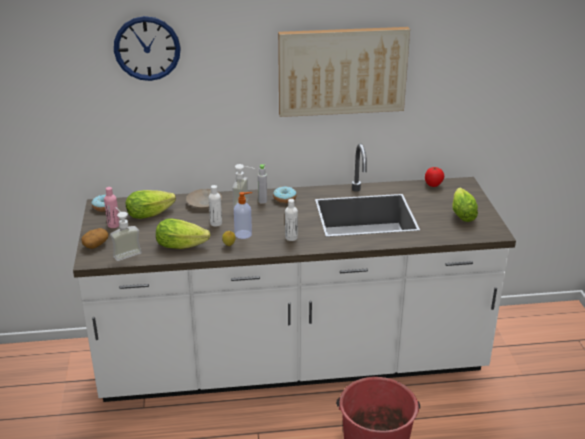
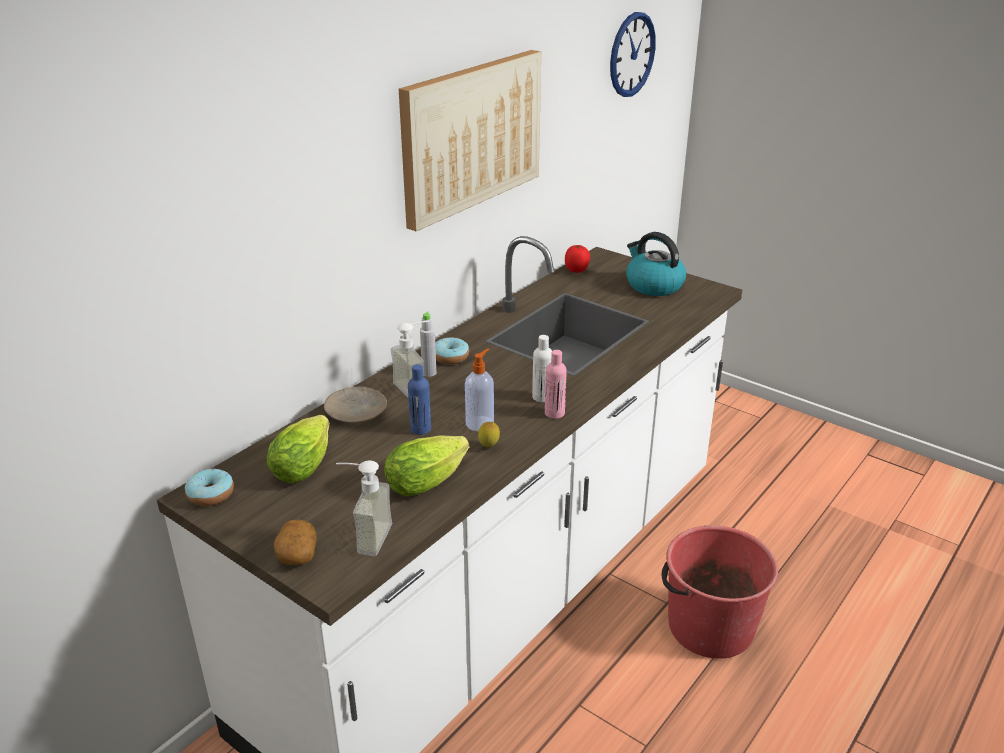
camera: 45 degrees left, 0 degrees up
pink bottle [104,187,120,228] -> pink bottle moved to [545,350,567,419]
wall clock [114,16,181,81] -> wall clock moved to [610,12,656,97]
white bottle [209,185,222,227] -> blue bottle [408,364,431,435]
lettuce [452,188,478,222] -> kettle [626,232,686,296]

